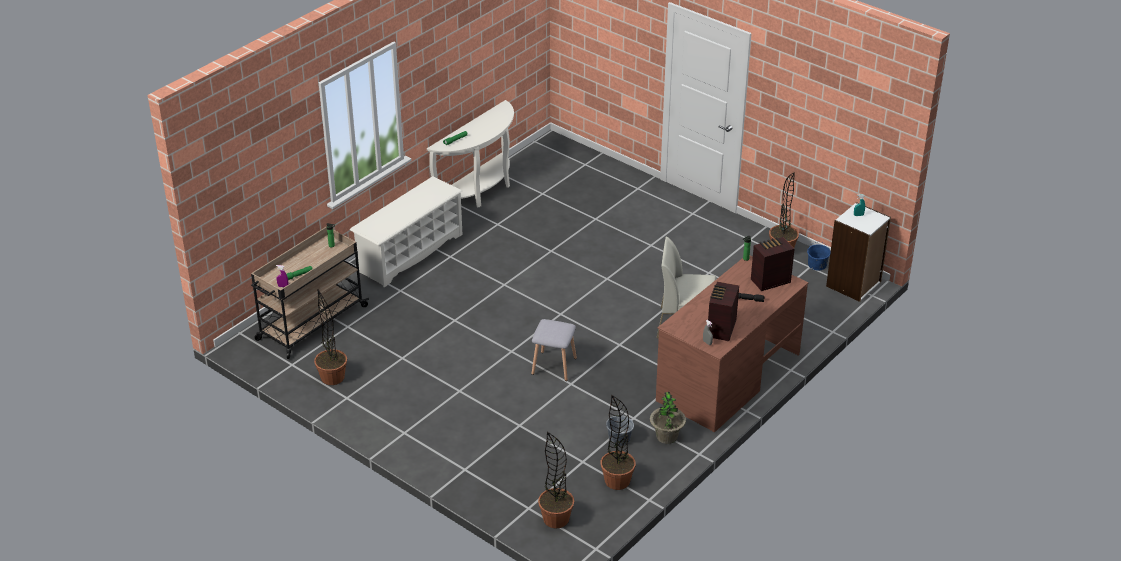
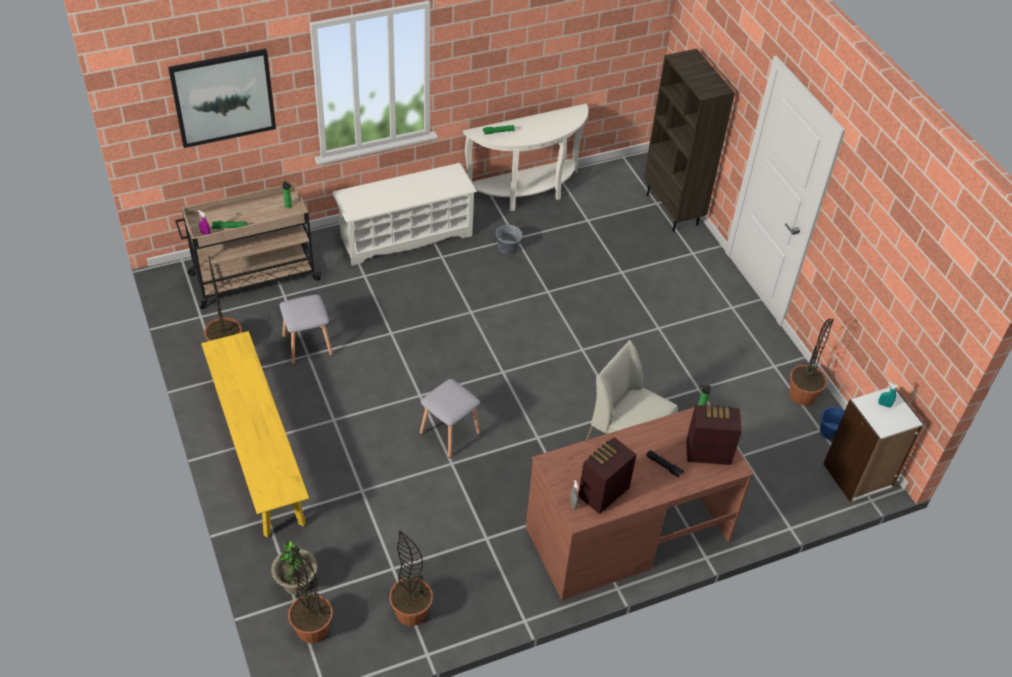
camera: 25 degrees right, 10 degrees up
grey bucket [606,414,634,445] -> grey bucket moved to [496,221,522,254]
potted plant [650,392,686,444] -> potted plant moved to [271,540,318,595]
none -> picture [168,49,276,148]
none -> yellow bench [201,331,309,537]
none -> grey stool [280,294,333,365]
none -> brown bookcase [644,49,735,232]

